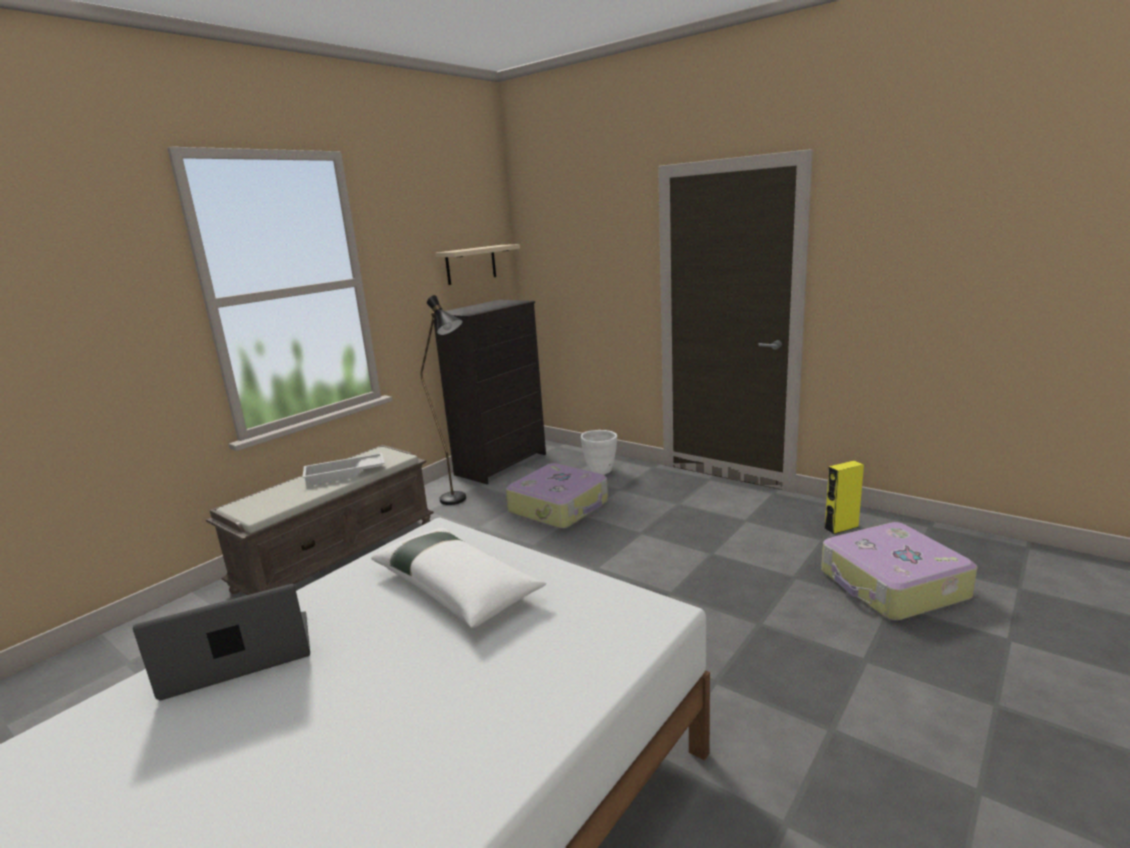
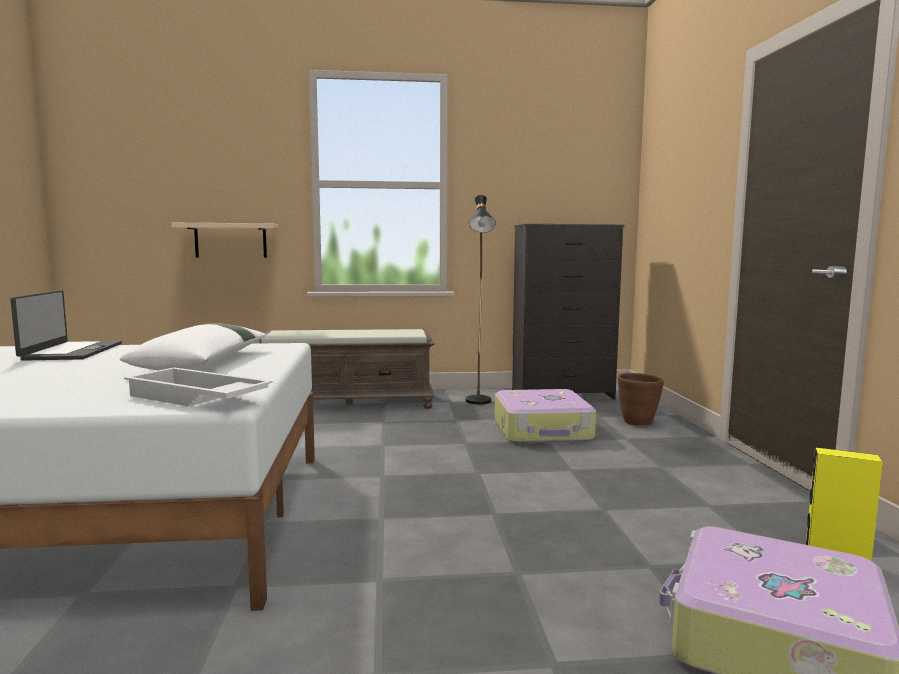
camera: 45 degrees right, 10 degrees down
laptop [133,584,310,701] -> laptop turned 60 degrees clockwise [10,290,122,361]
white tray [303,453,384,486] -> white tray moved to [124,367,273,406]
beige shelf [435,244,520,285] -> beige shelf moved to [171,223,278,258]
white planter [581,430,617,475] -> brown planter [618,373,664,425]

